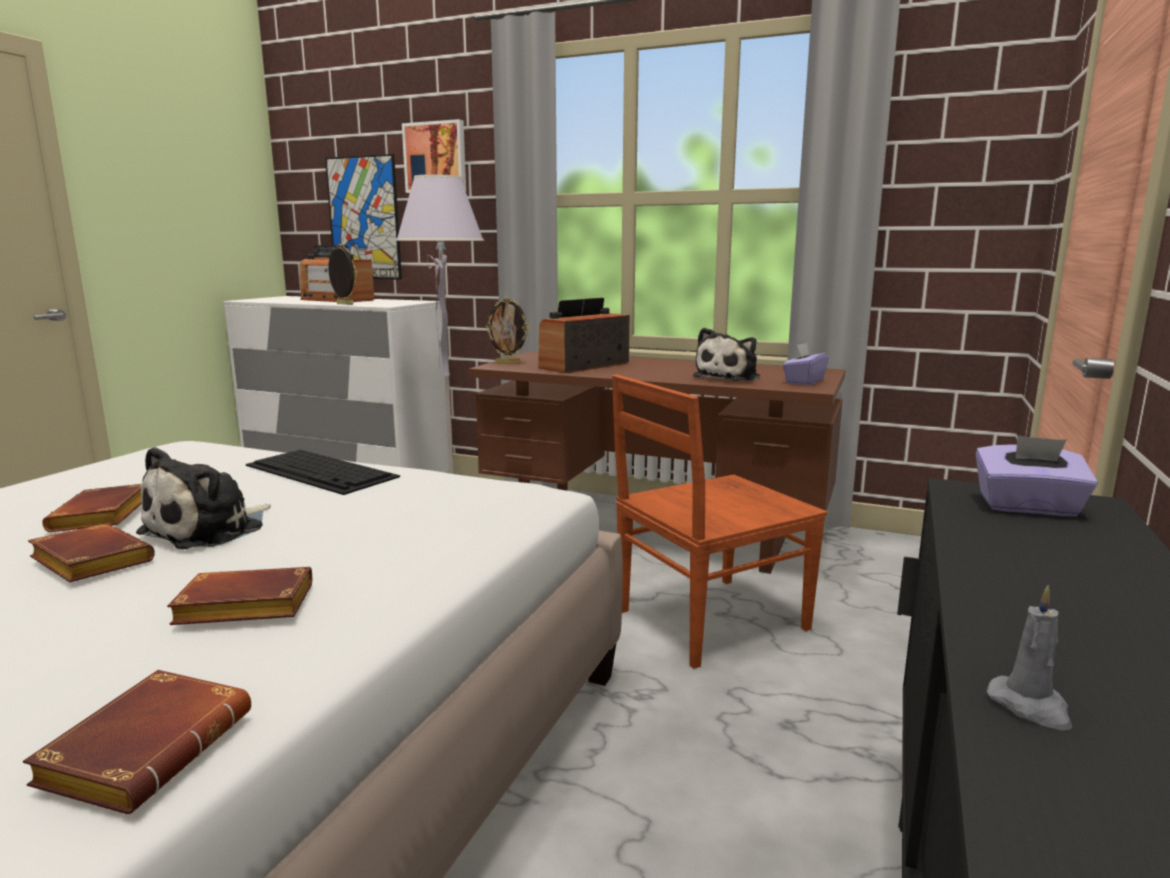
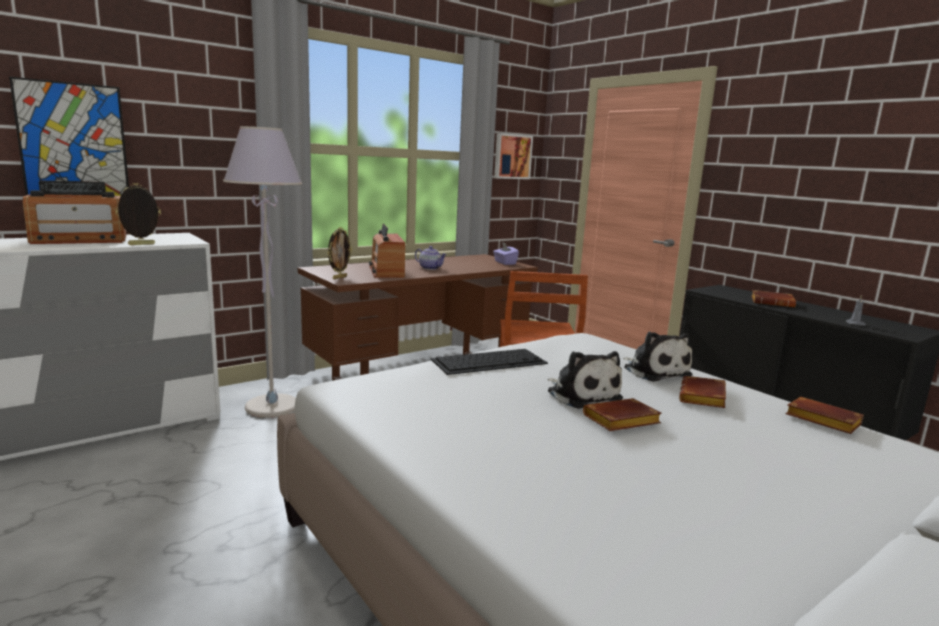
camera: 60 degrees left, 0 degrees up
brown book [42,484,142,532] -> brown book moved to [751,290,796,307]
picture [402,119,466,193] -> picture moved to [494,133,533,179]
plush toy [693,328,760,381] -> plush toy moved to [623,332,693,382]
purple tissue box [975,435,1098,516] -> none
none -> teapot [415,246,447,270]

